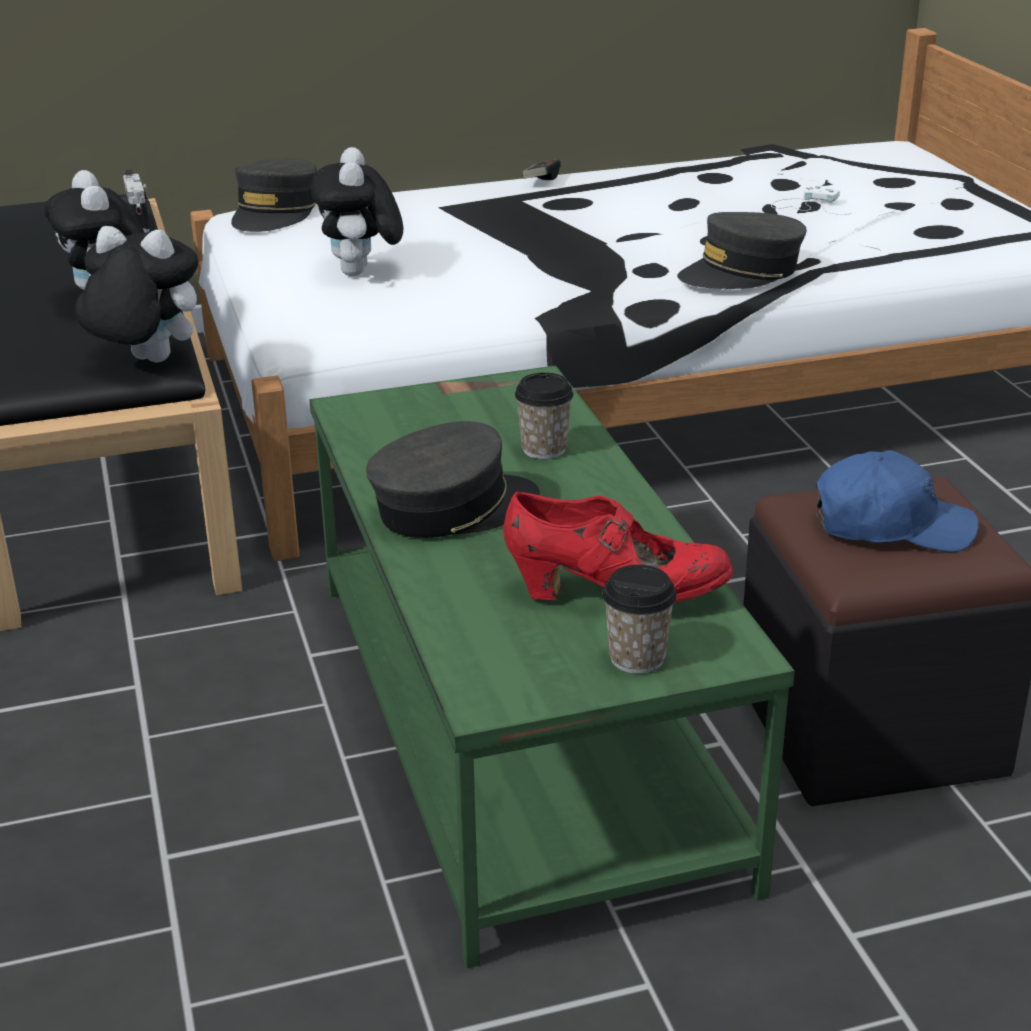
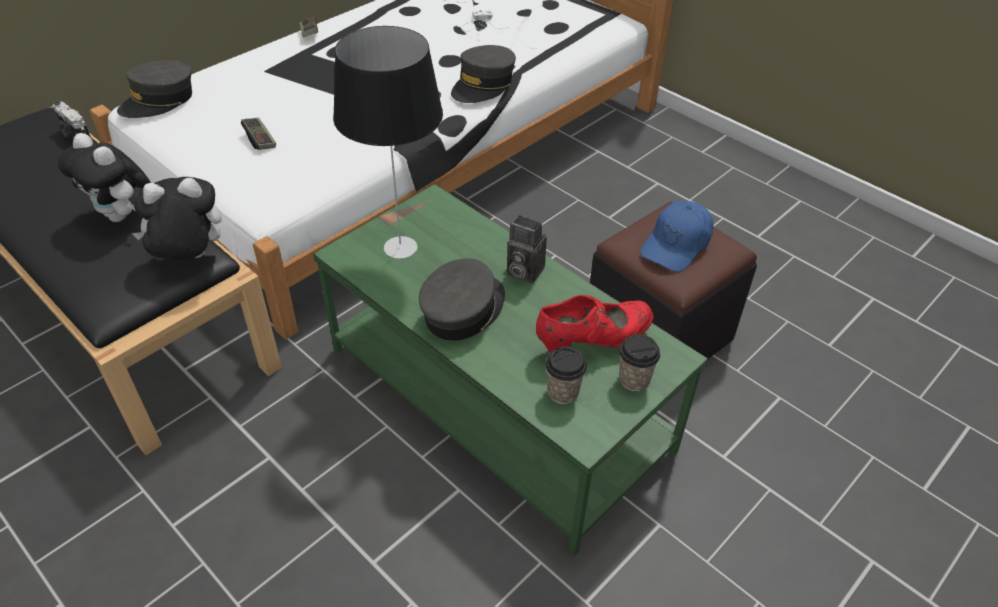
camera: 30 degrees left, 15 degrees up
grey cap [231,158,317,232] -> grey cap turned 60 degrees clockwise [117,60,192,118]
plush toy [311,147,403,276] -> game controller [241,118,276,150]
cup [515,372,574,459] -> cup moved to [545,346,587,404]
blue cap [816,450,979,552] -> blue cap turned 150 degrees clockwise [640,201,714,272]
none -> table lamp [333,26,443,259]
none -> camera [507,215,547,284]

